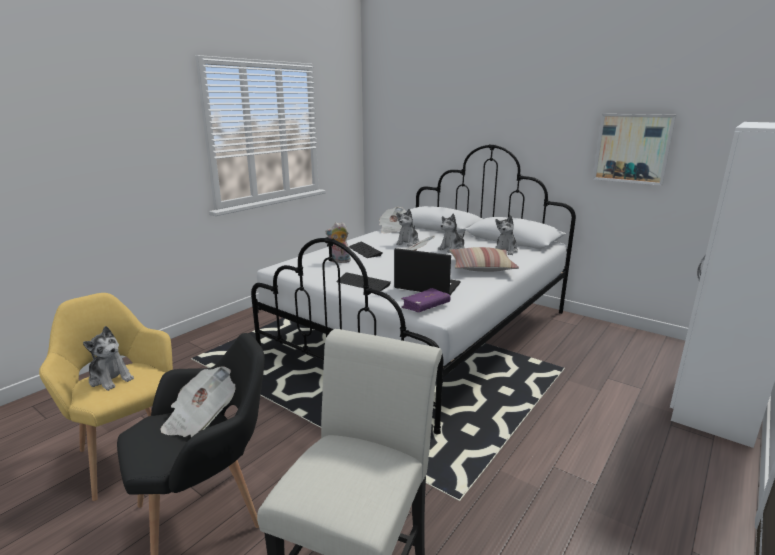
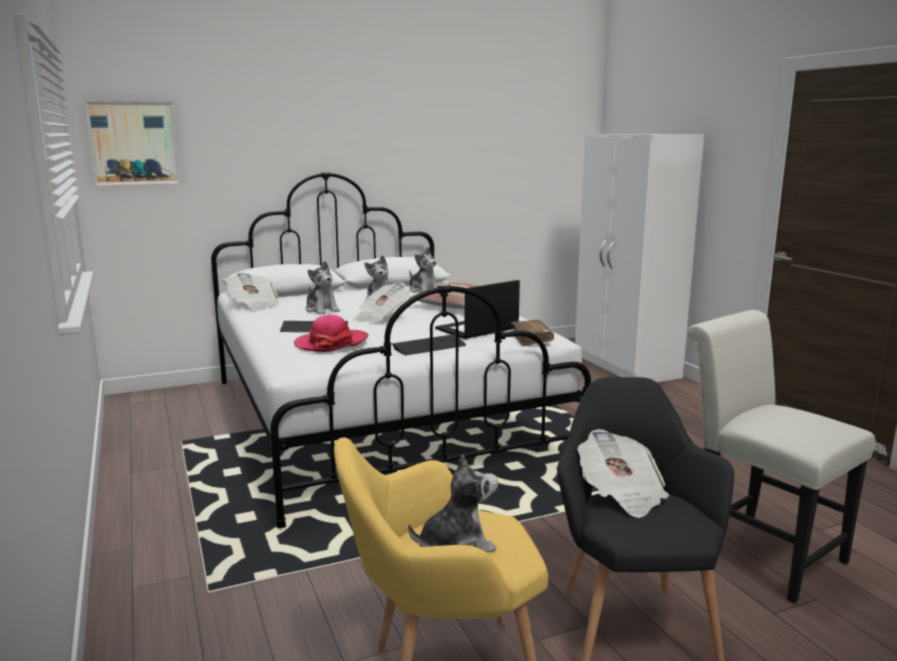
camera: 60 degrees left, 5 degrees down
plush toy [325,222,351,263] -> hat [294,314,369,352]
purple book [401,288,450,312] -> brown book [511,320,554,346]
picture [593,114,676,186] -> picture moved to [84,101,181,186]

